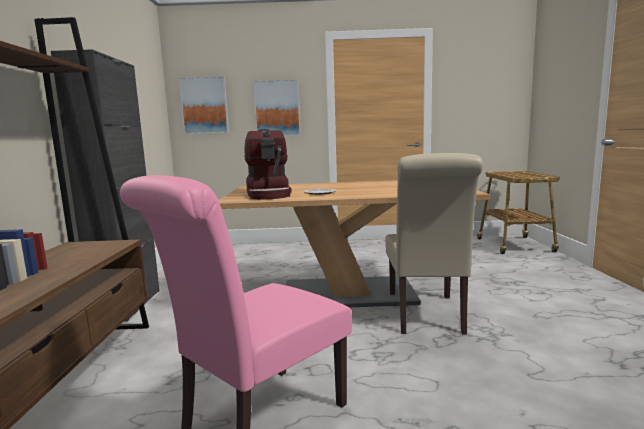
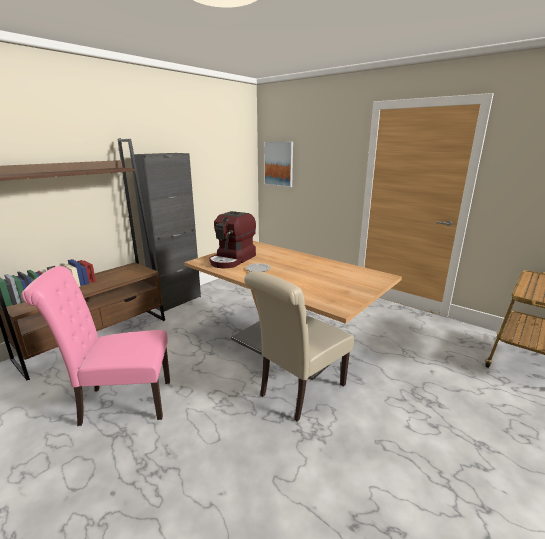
camera: 40 degrees right, 10 degrees up
picture [253,79,301,136] -> none

